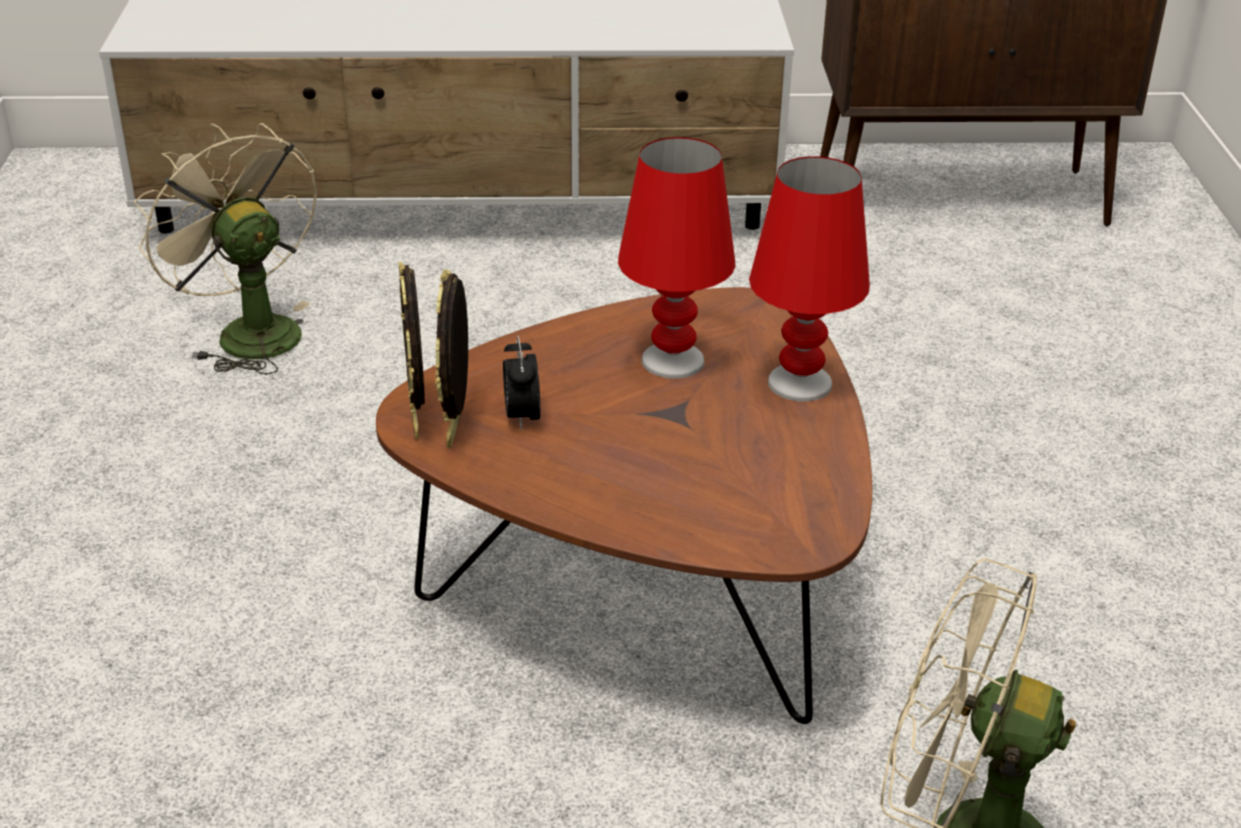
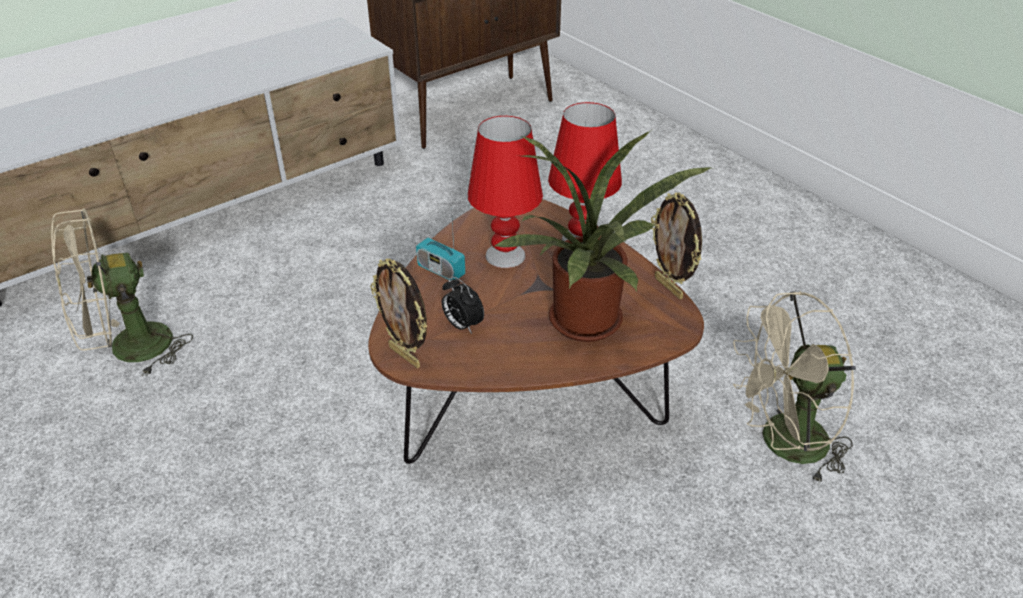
camera: 35 degrees left, 5 degrees up
beige fan [134,123,317,375] -> beige fan turned 45 degrees counterclockwise [51,209,193,377]
picture frame [435,270,468,448] -> picture frame moved to [651,193,702,299]
none -> radio [416,209,465,280]
none -> potted plant [494,130,710,342]

